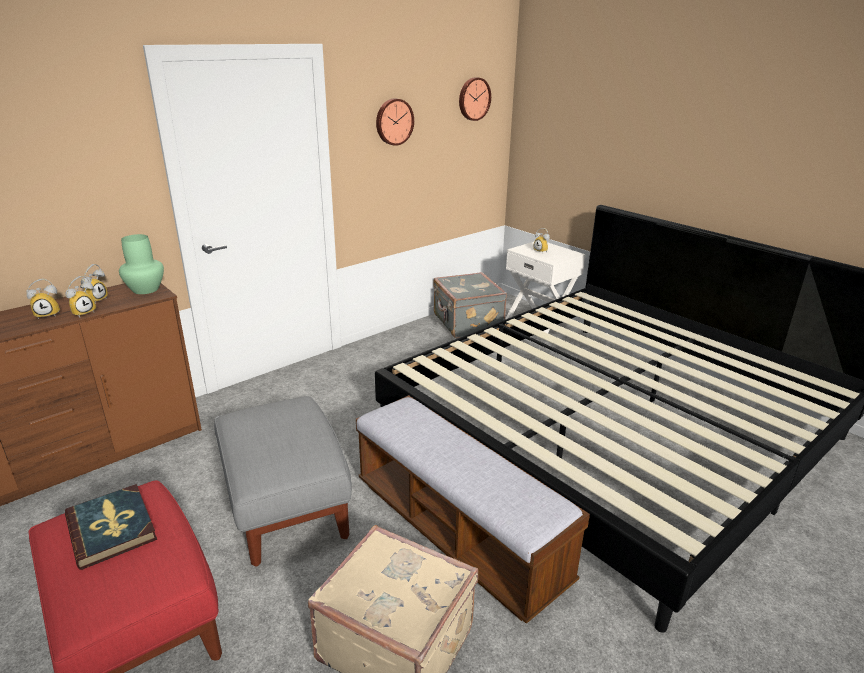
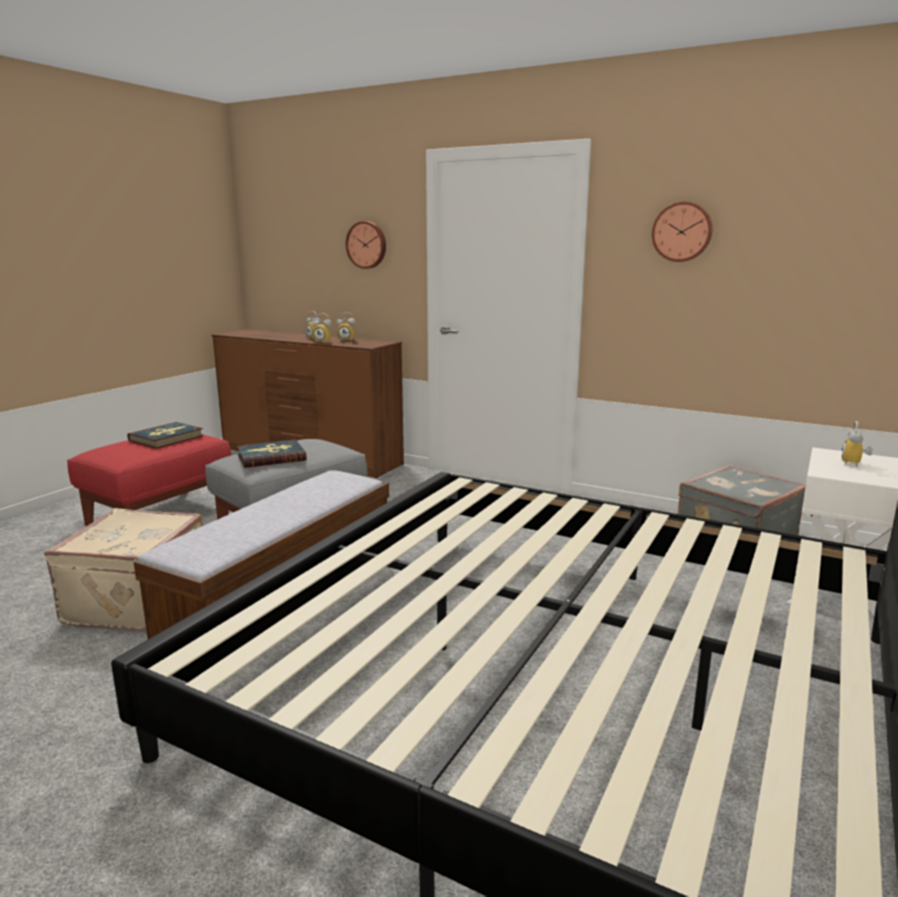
camera: 70 degrees right, 10 degrees down
green vase [119,234,164,294] -> none
wall clock [459,77,491,121] -> wall clock moved to [346,221,386,269]
none -> book [237,439,306,468]

